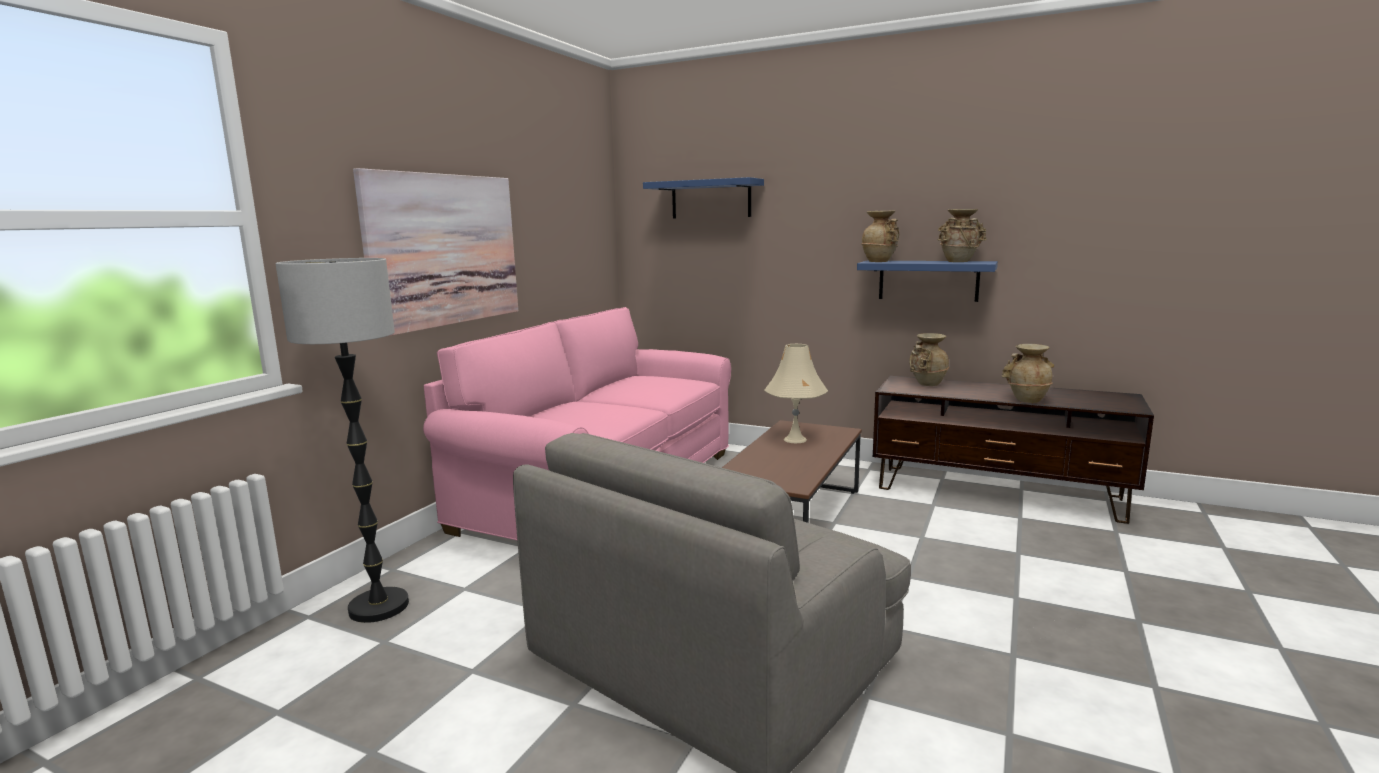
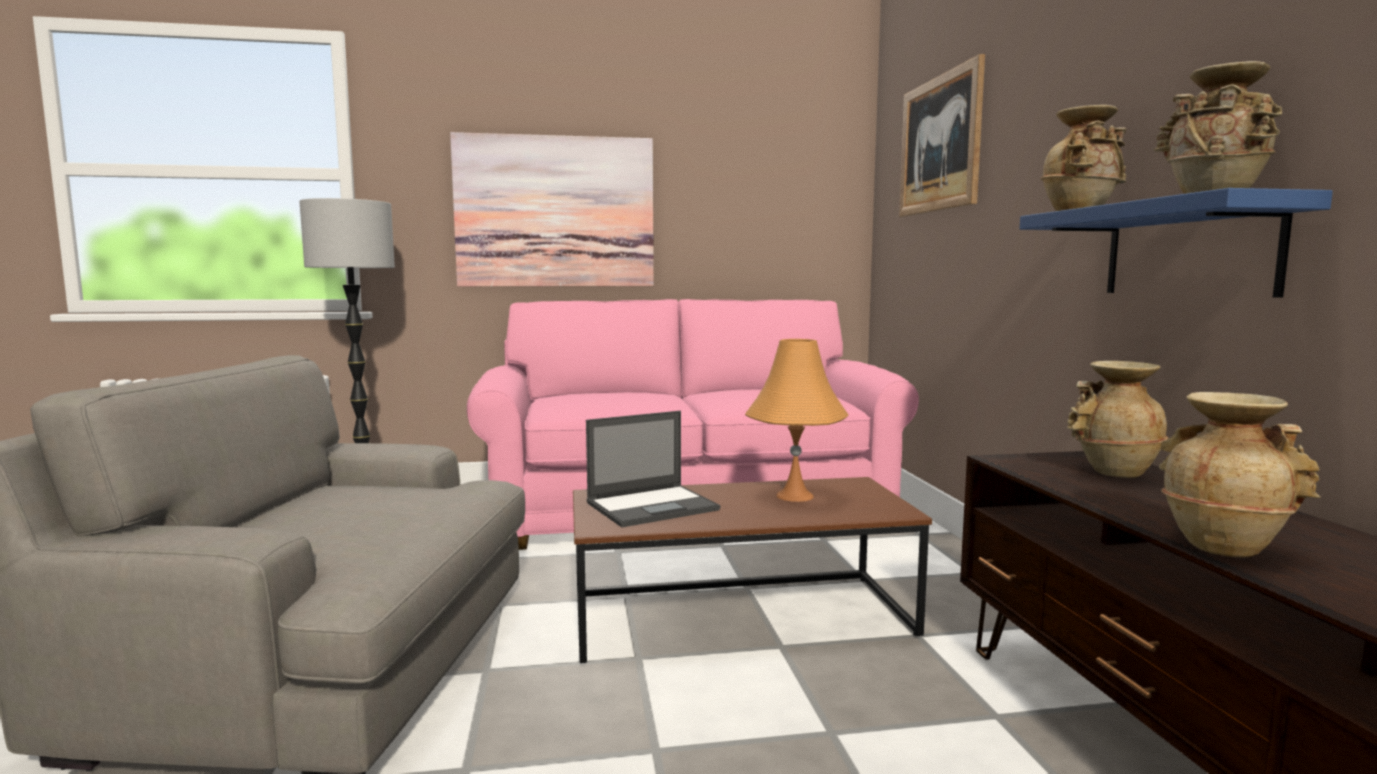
camera: 55 degrees right, 5 degrees down
blue shelf [643,177,764,219] -> picture [899,54,985,217]
beige table lamp [764,344,828,443] -> orange table lamp [745,339,849,502]
none -> laptop [586,411,720,527]

